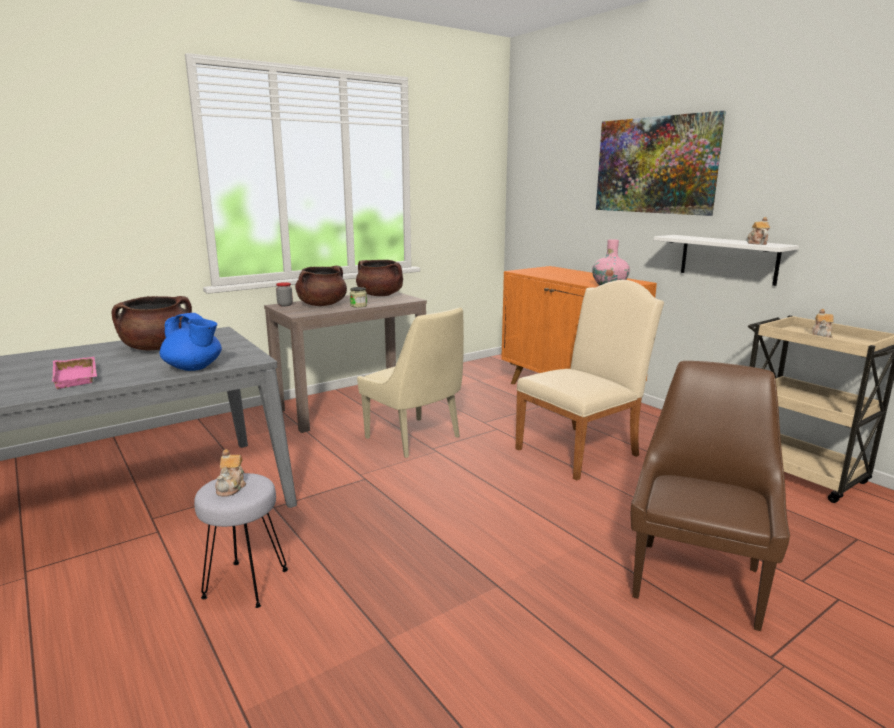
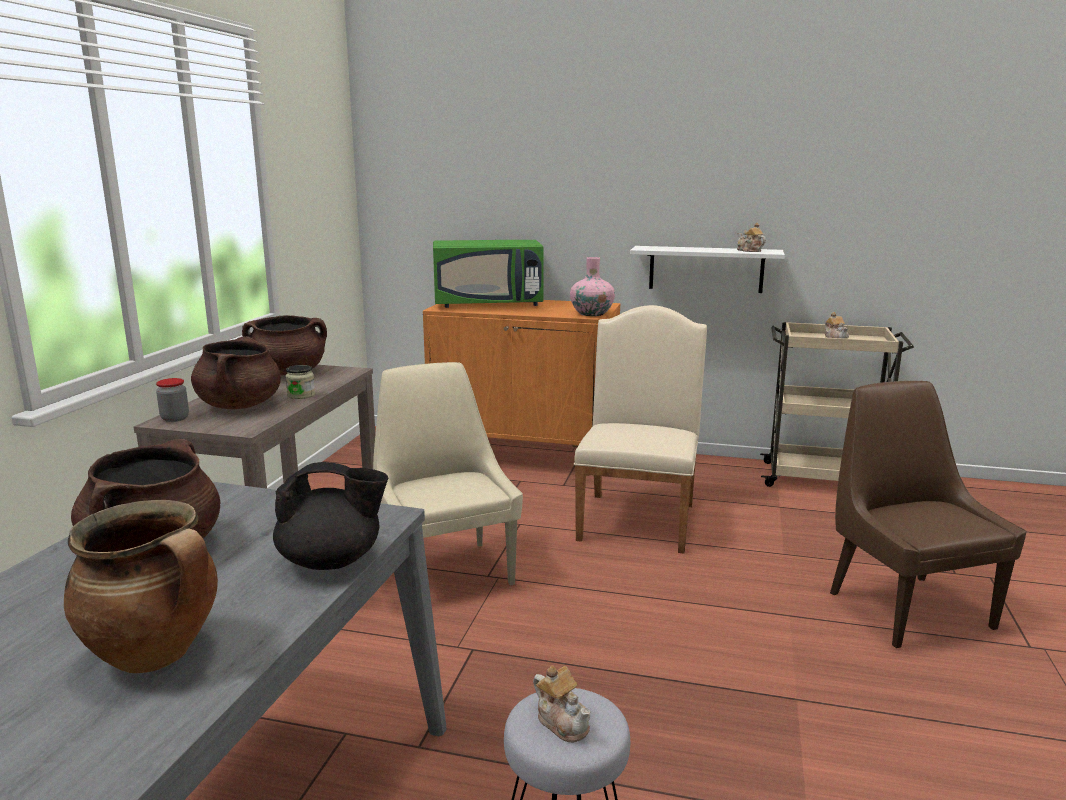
camera: 40 degrees left, 0 degrees up
pink tray [52,357,97,389] -> cooking pot [64,500,218,673]
blue teapot [160,313,222,371] -> black teapot [273,462,388,570]
beige chair [357,307,464,458] -> beige chair turned 120 degrees counterclockwise [373,362,523,586]
picture [596,111,726,216] -> none
none -> green microwave [433,240,544,308]

